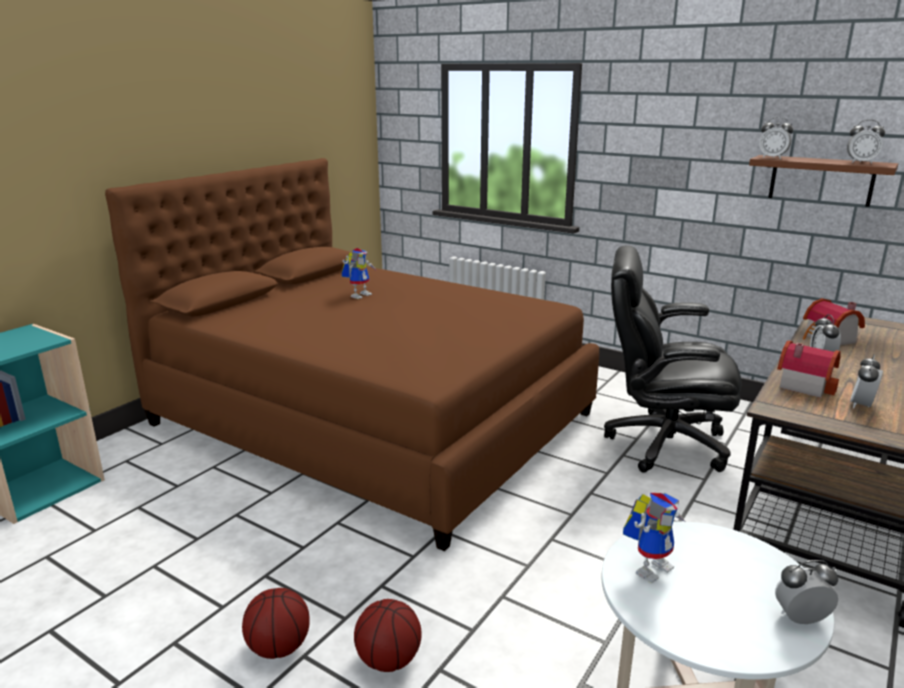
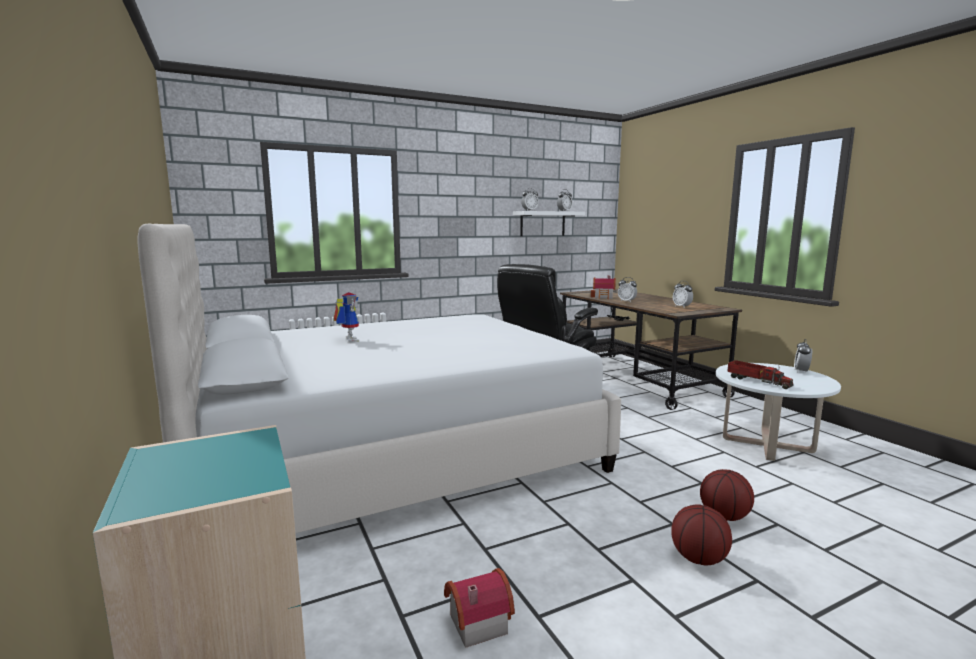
camera: 60 degrees left, 10 degrees down
brown bed [105,158,599,551] -> white bed [137,224,621,533]
toy robot [623,493,685,584] -> toy truck [727,360,794,389]
brown shelf [749,155,898,207] -> white shelf [513,211,585,236]
toy house [777,341,841,398] -> toy house moved to [444,568,515,648]

